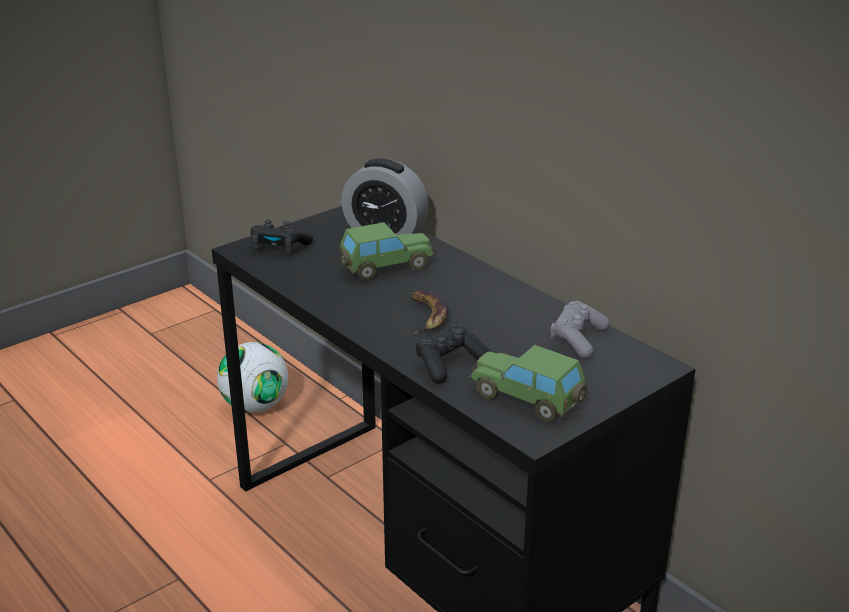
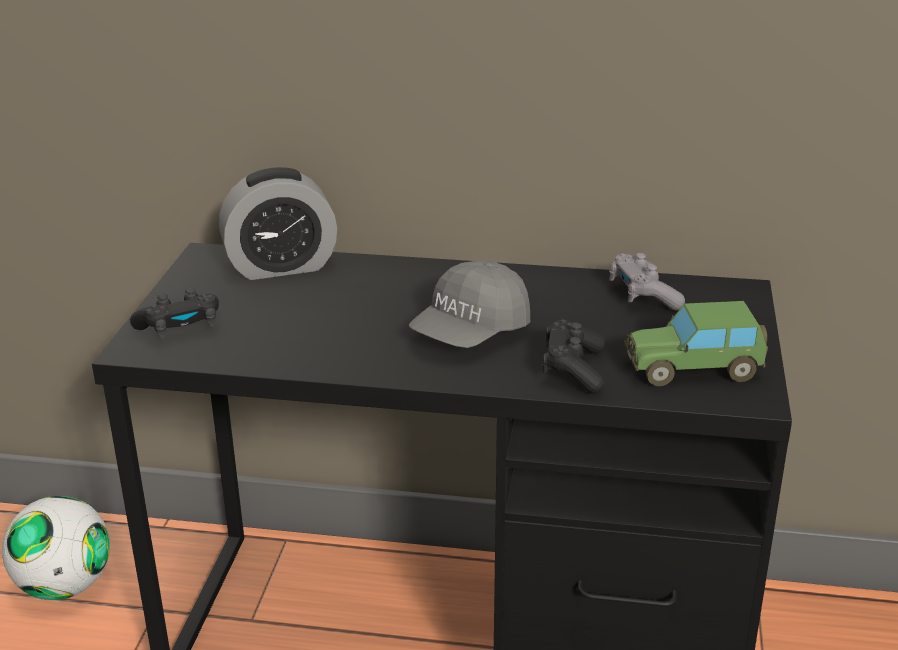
camera: 40 degrees left, 0 degrees up
toy car [339,222,434,281] -> none
banana [410,290,448,335] -> grey cap [409,261,530,348]

